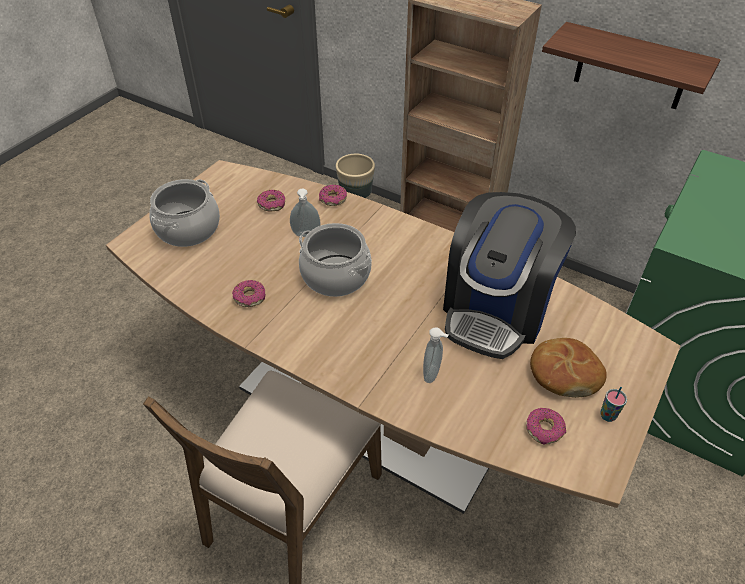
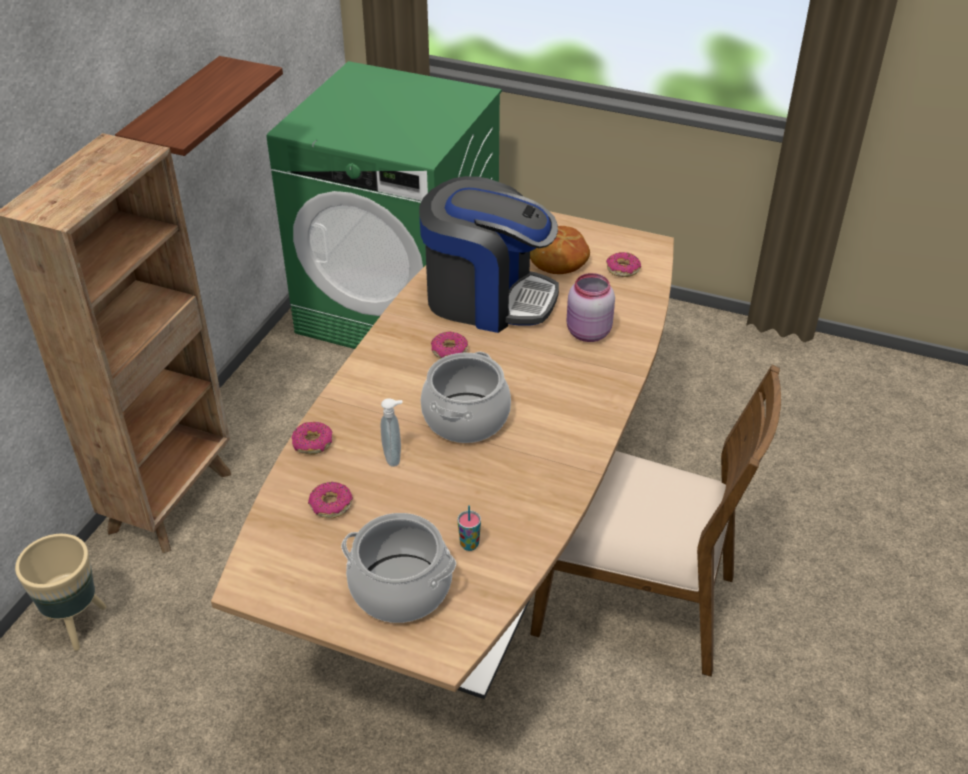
camera: 100 degrees left, 5 degrees down
donut [232,280,265,307] -> donut moved to [431,332,468,359]
soap dispenser [423,327,449,383] -> pink jar [567,273,615,342]
cup [600,387,627,422] -> cup moved to [457,505,481,551]

